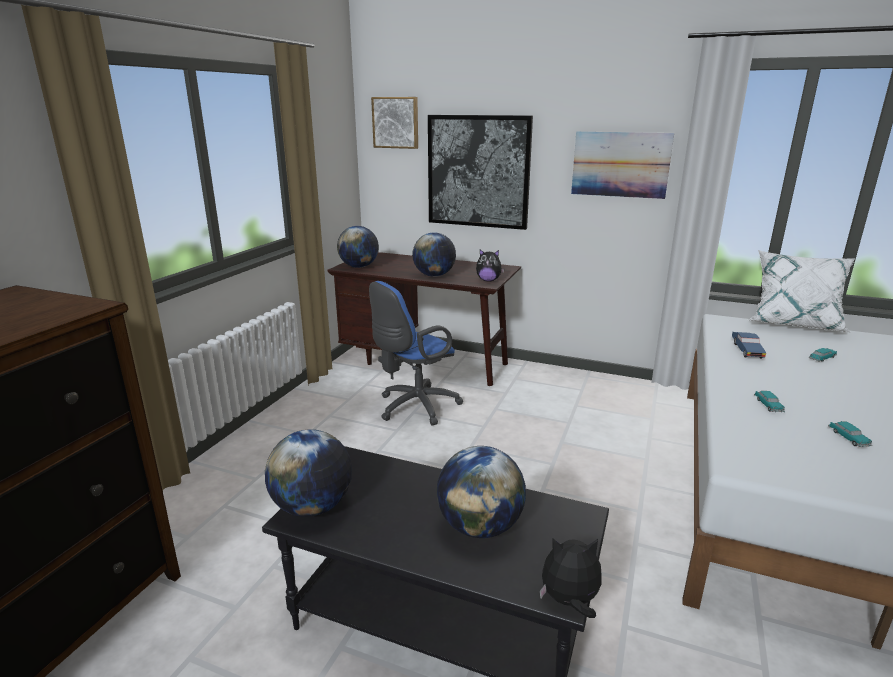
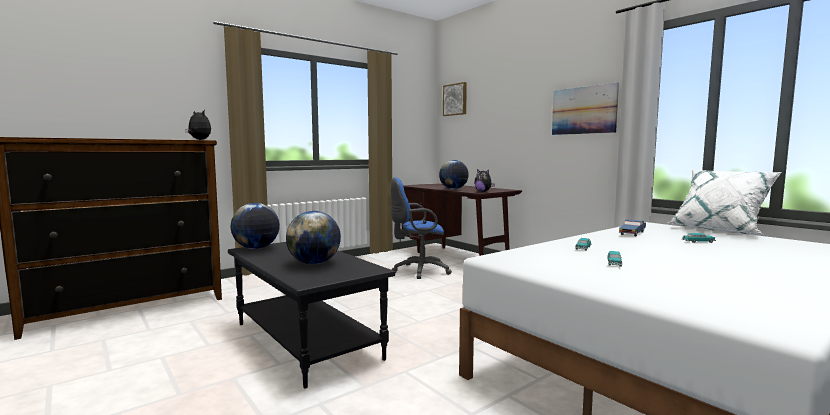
camera: 30 degrees right, 15 degrees down
globe [337,226,379,268] -> none
picture [428,115,533,230] -> none
plush toy [539,539,602,618] -> plush toy moved to [185,110,211,140]

